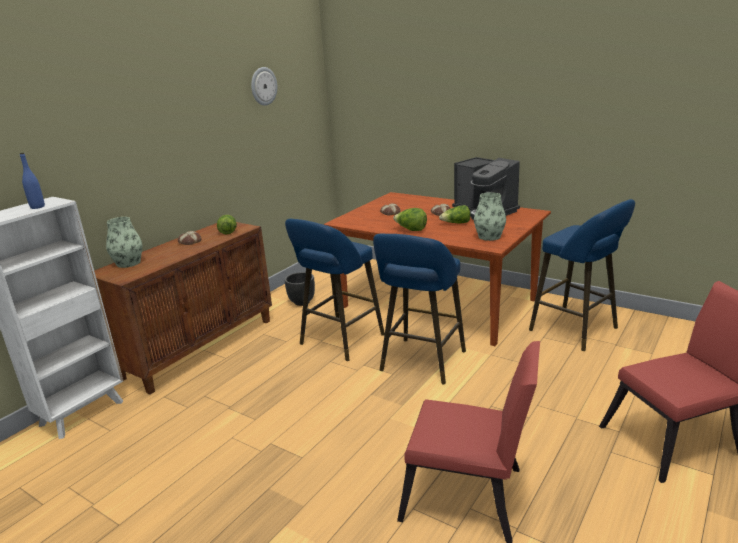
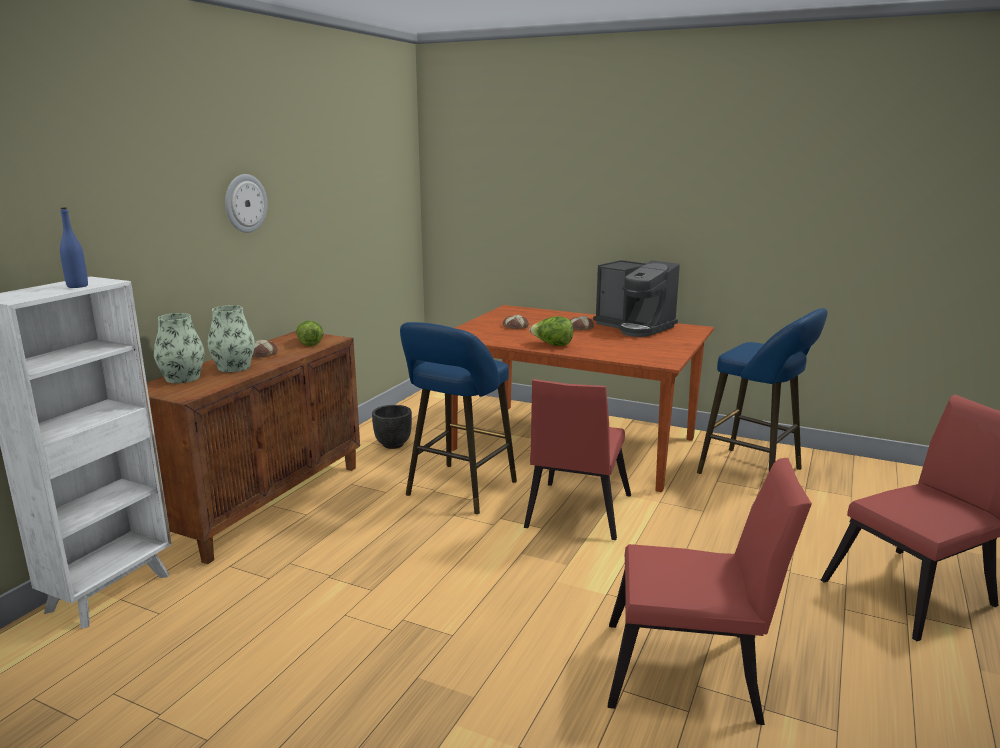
camera: 10 degrees left, 5 degrees down
wall clock [251,67,277,106] -> wall clock moved to [225,174,267,233]
blue stool [373,234,466,384] -> red chair [524,379,631,540]
lettuce [439,205,470,223] -> none
vase [474,192,506,241] -> vase moved to [207,305,255,372]

